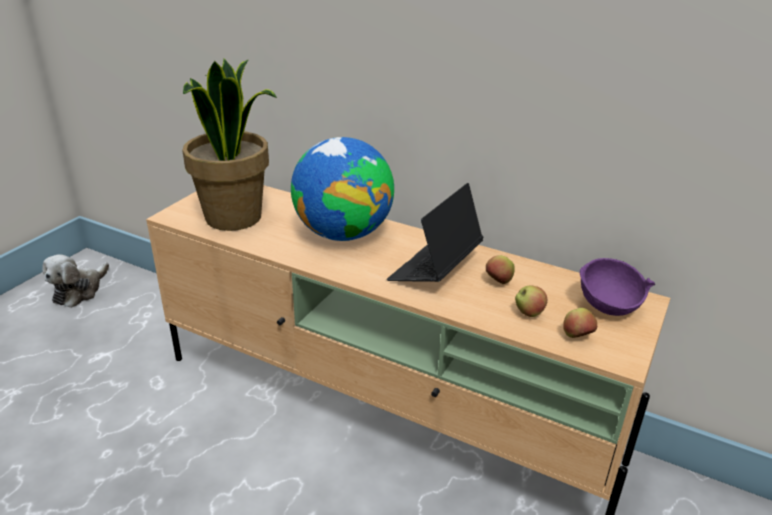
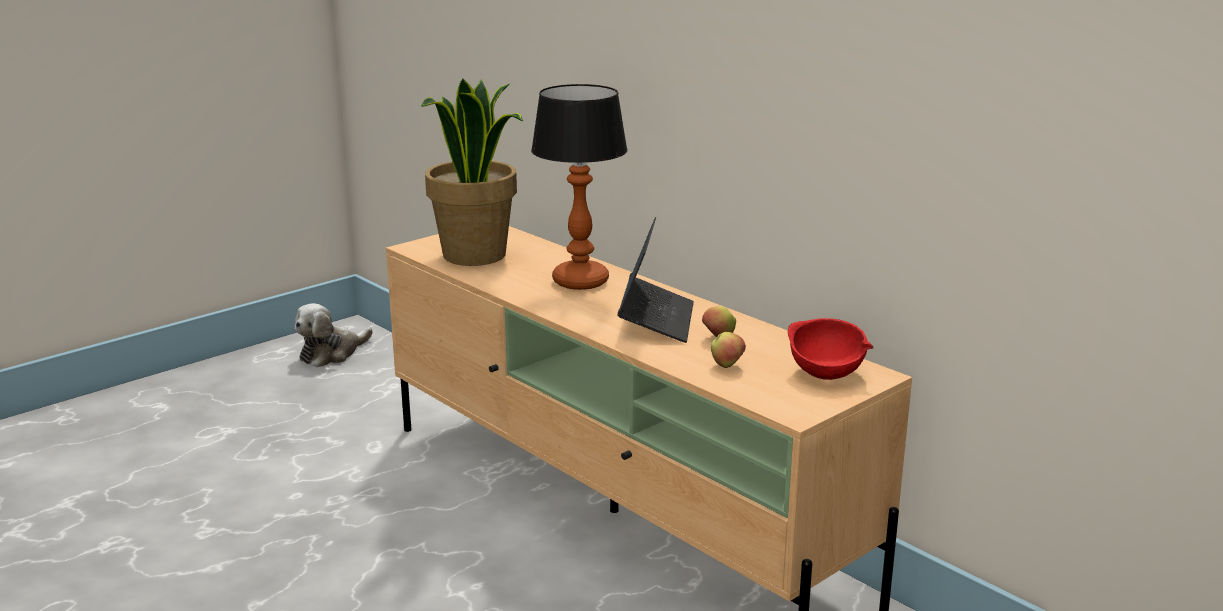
camera: 20 degrees right, 10 degrees down
globe [291,137,394,241] -> table lamp [531,84,628,290]
laptop [387,183,484,282] -> laptop turned 135 degrees clockwise [617,217,694,343]
apple [563,308,597,338] -> none
purple bowl [580,258,655,316] -> red bowl [788,318,873,380]

